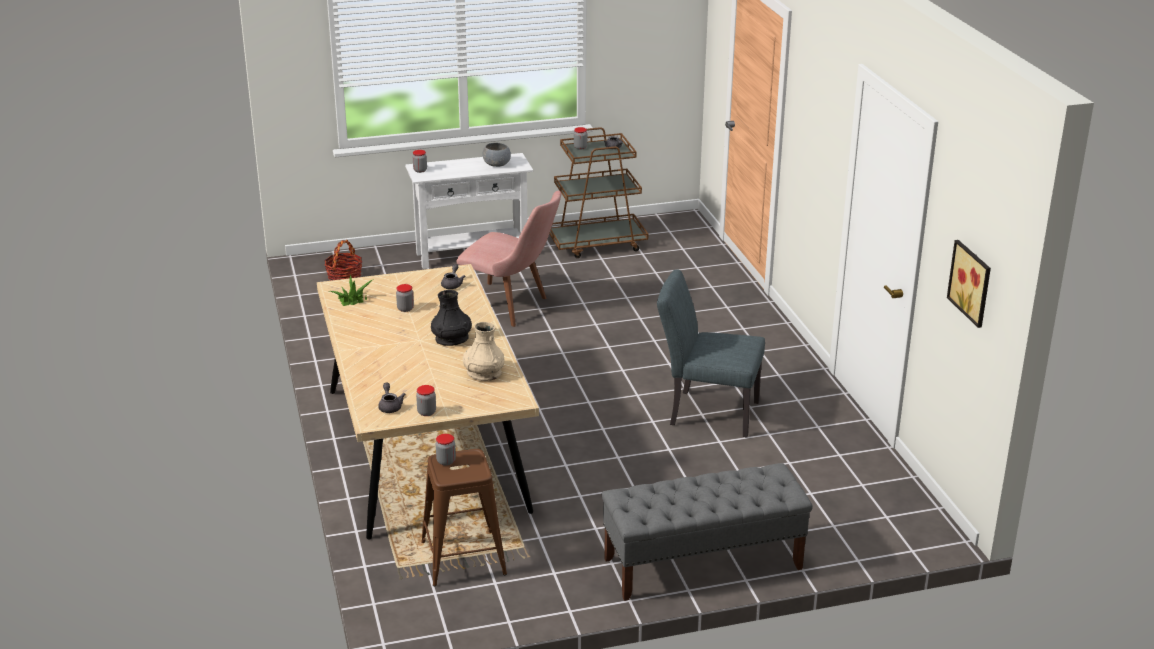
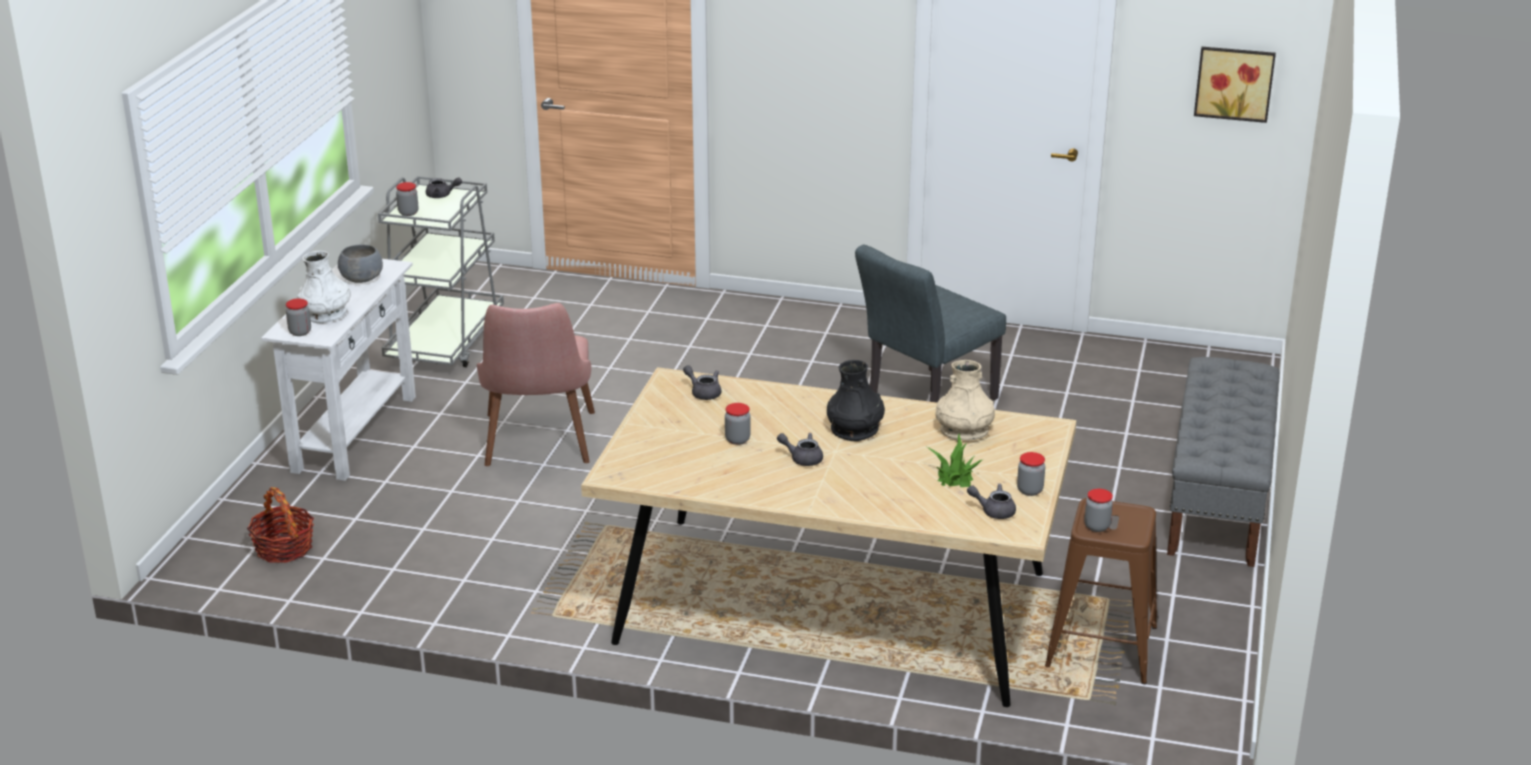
camera: 60 degrees left, 0 degrees up
potted plant [330,275,374,306] -> potted plant moved to [927,432,982,487]
pink chair [457,191,561,327] -> pink chair turned 120 degrees clockwise [477,303,595,466]
brown cart [549,127,648,258] -> grey cart [378,176,504,367]
none -> white vase [297,251,351,324]
none -> grey teapot [777,433,823,466]

